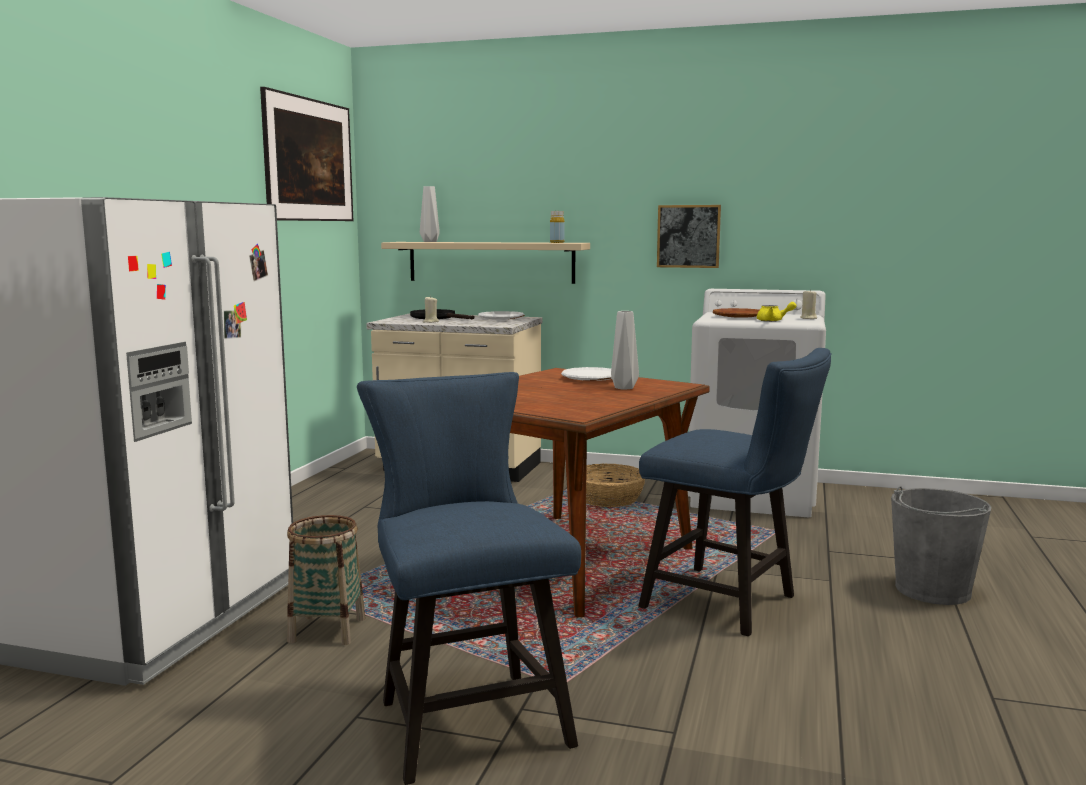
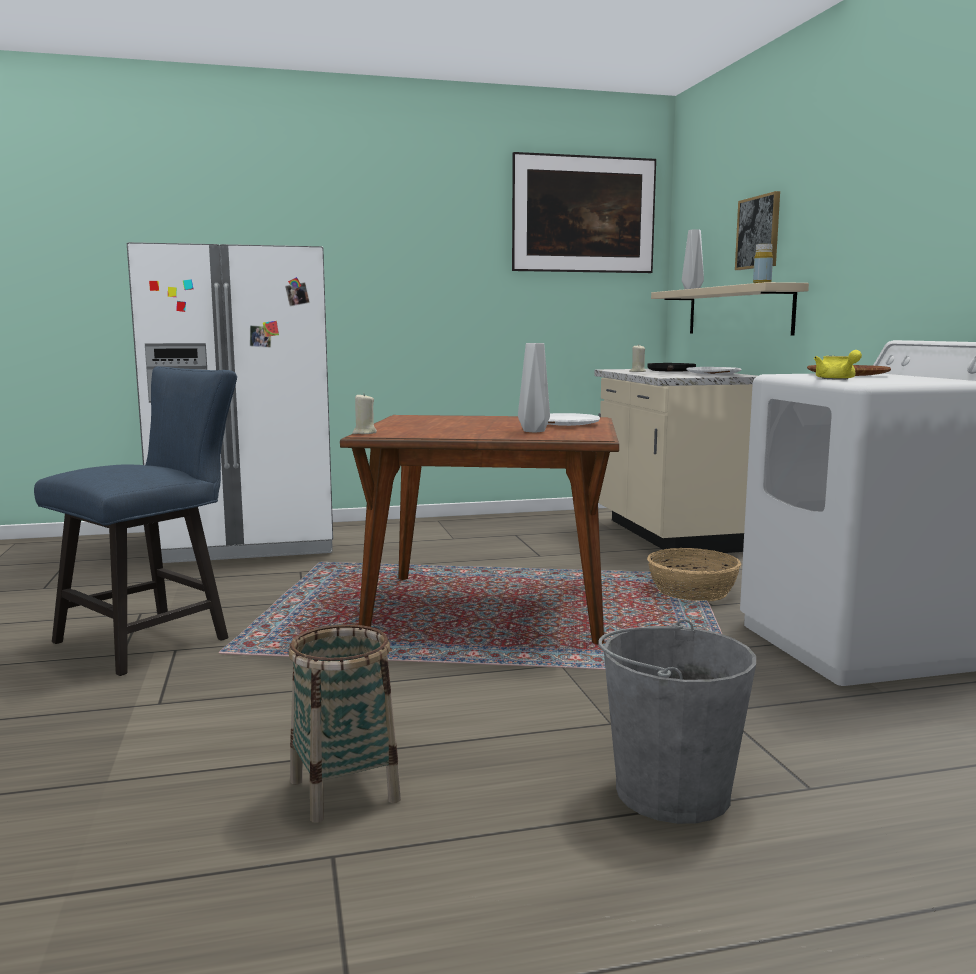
camera: 60 degrees right, 0 degrees up
basket [287,515,365,645] -> basket moved to [289,624,401,823]
blue chair [638,348,832,636] -> none
picture [657,205,721,268] -> picture moved to [735,191,780,270]
beige candle [800,289,817,319] -> beige candle moved to [353,394,377,434]

